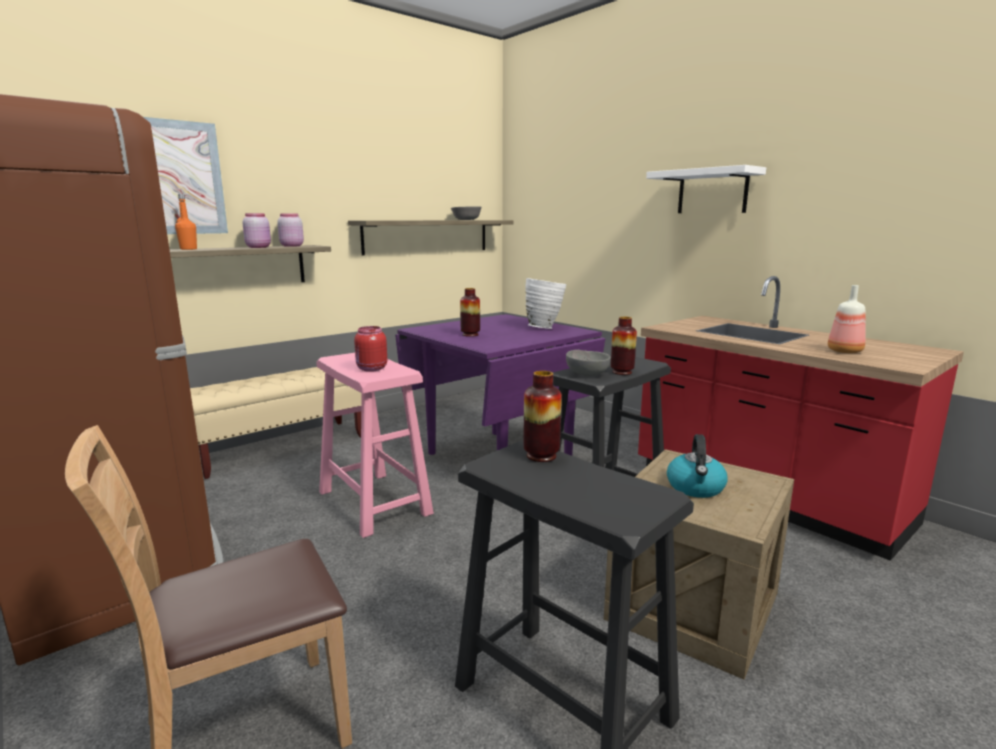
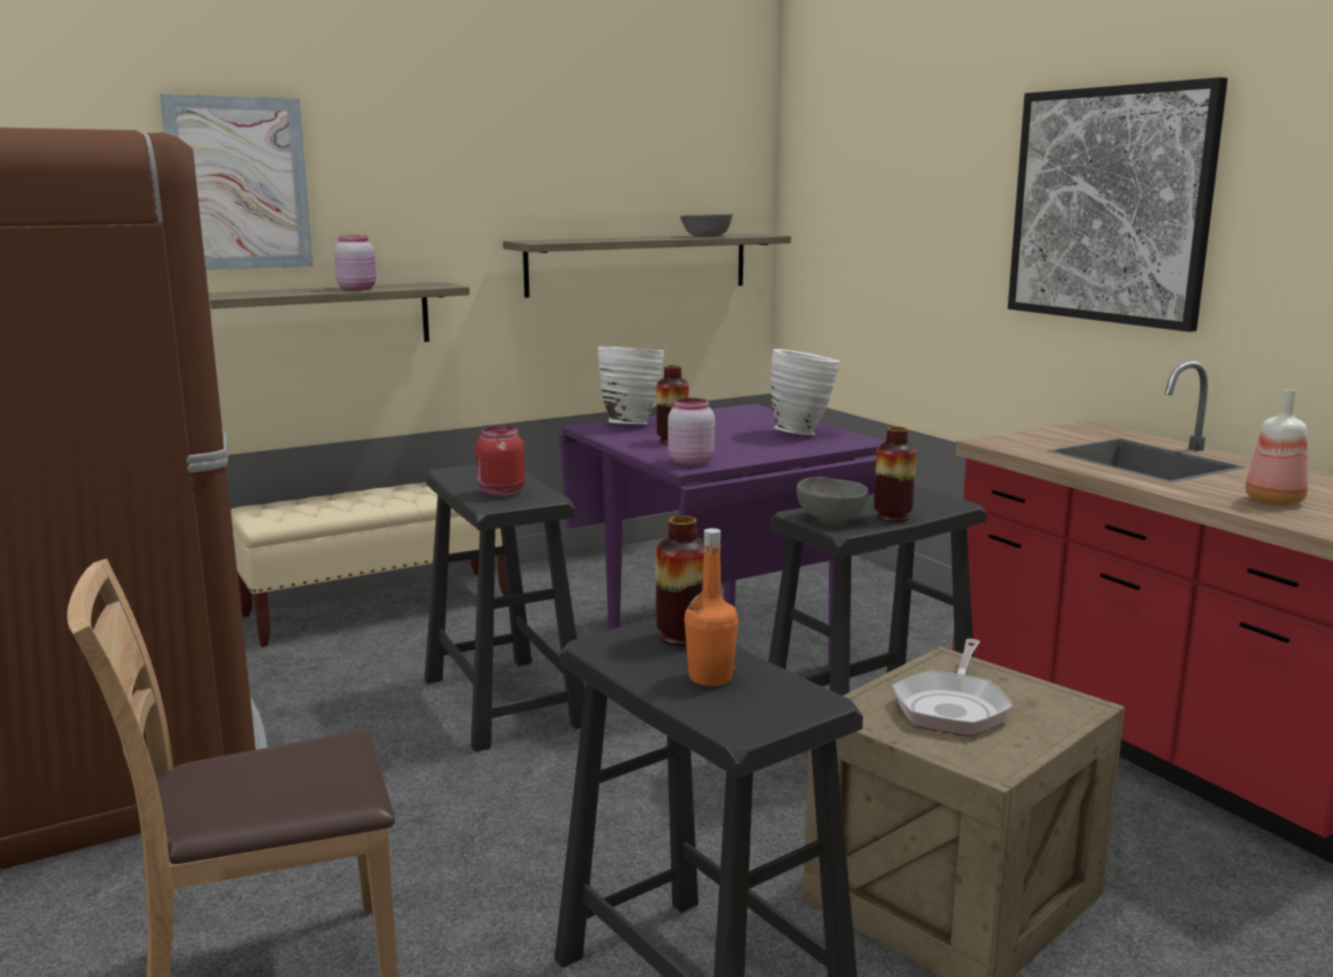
camera: 10 degrees right, 0 degrees up
orange bottle [175,194,197,250] -> orange bottle moved to [684,528,738,686]
pink jar [277,213,304,247] -> pink jar moved to [668,398,715,466]
pink stool [316,353,434,538] -> black stool [424,464,585,752]
white shelf [646,165,766,213] -> picture [1008,77,1228,332]
kettle [667,434,727,498] -> frying pan [892,639,1013,736]
none -> white vase [598,346,664,424]

